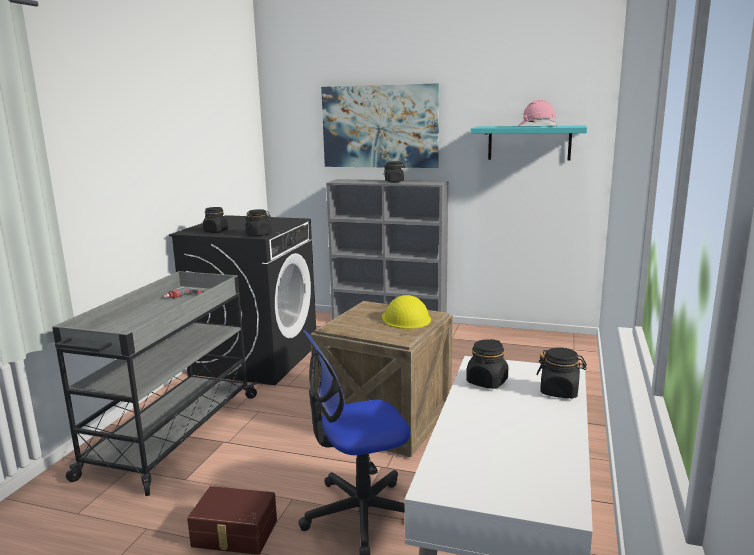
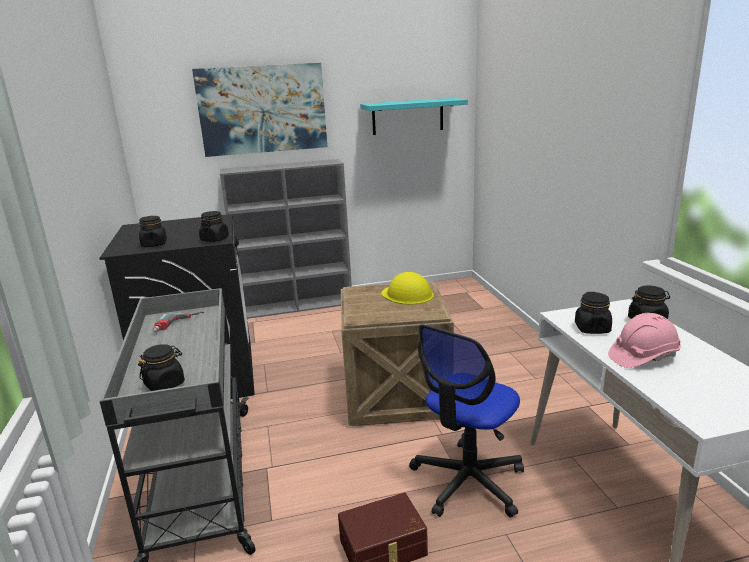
camera: 30 degrees left, 5 degrees up
black jar [384,161,406,183] -> black jar moved to [138,344,185,391]
pink hard hat [518,100,556,126] -> pink hard hat moved to [608,313,681,368]

